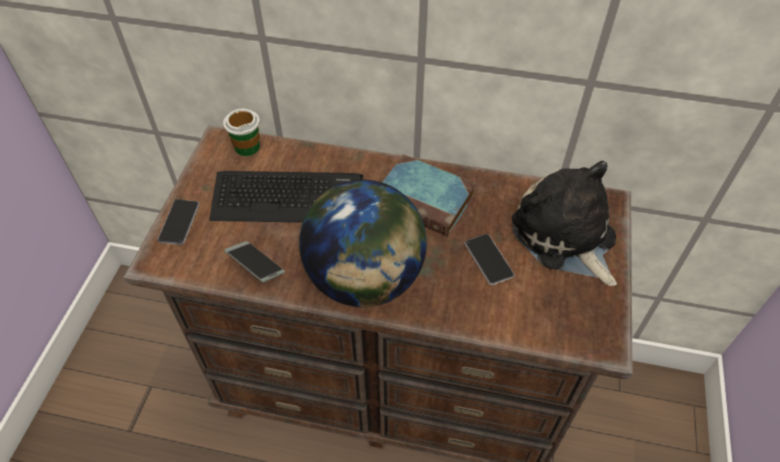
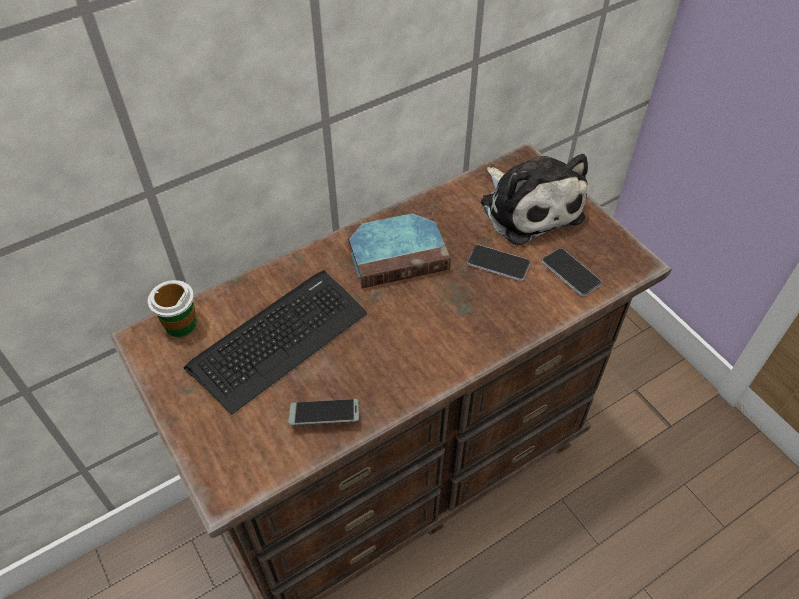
camera: 45 degrees left, 0 degrees up
phone [158,199,200,245] -> phone moved to [542,248,602,296]
globe [299,180,427,307] -> none
plush toy [512,161,617,286] -> plush toy turned 135 degrees counterclockwise [481,154,588,246]

